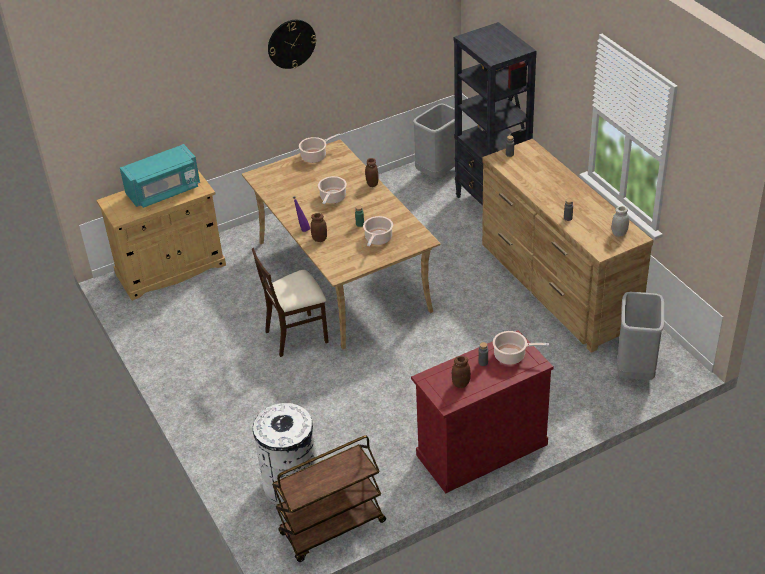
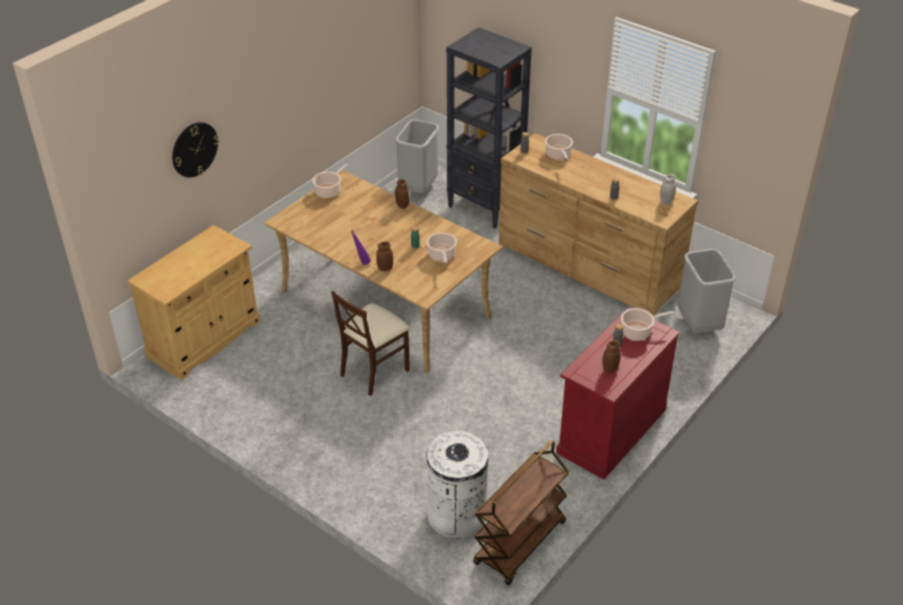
camera: 25 degrees left, 0 degrees up
turquoise microwave [120,144,200,208] -> none
wall clock [268,20,316,69] -> wall clock moved to [172,122,219,178]
cooking pot [318,176,347,204] -> cooking pot moved to [545,134,573,160]

